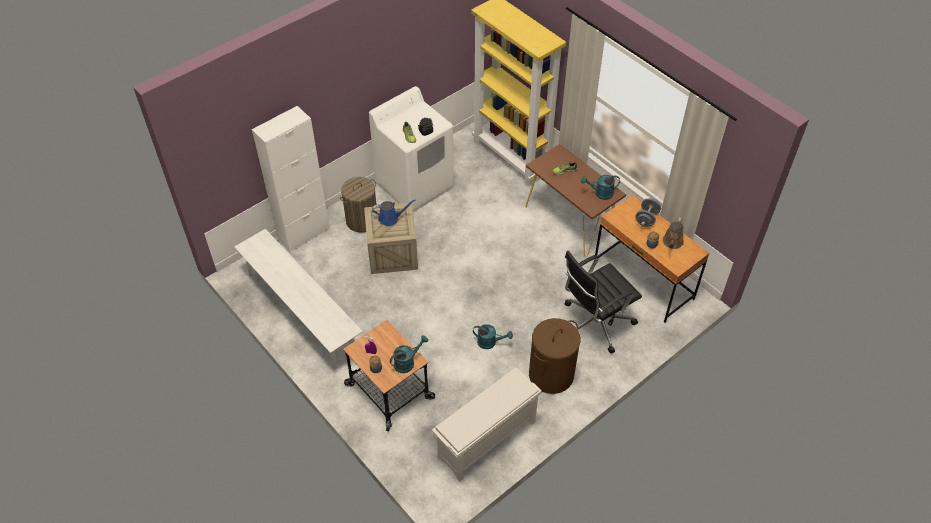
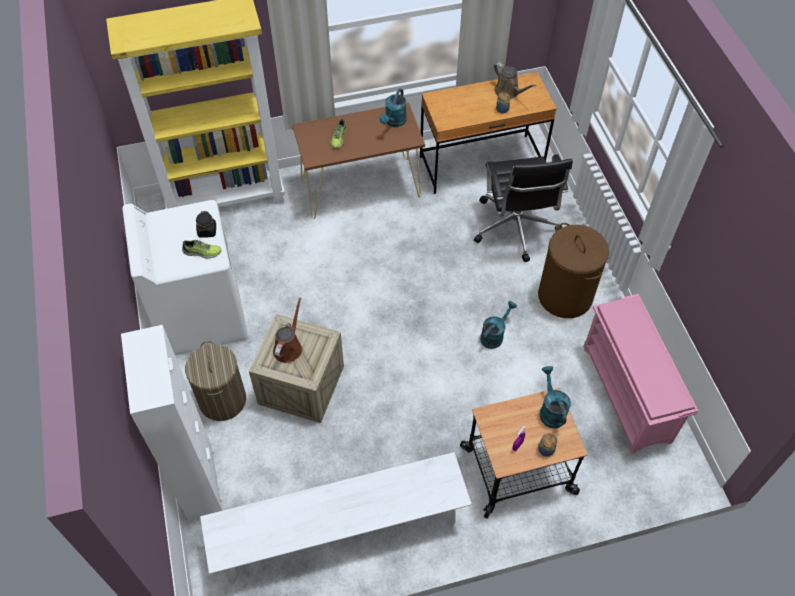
camera: 65 degrees left, 5 degrees up
blue watering can [372,199,416,227] -> brown watering can [273,297,302,363]
white shoe rack [432,367,542,482] -> pink shoe rack [583,294,698,454]
grey dumbbell [636,198,661,227] -> none

